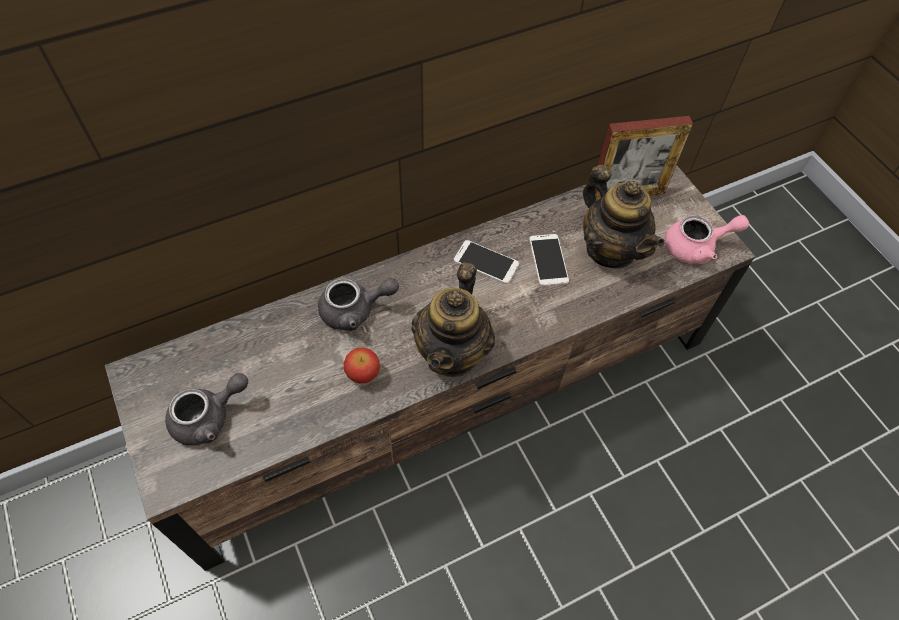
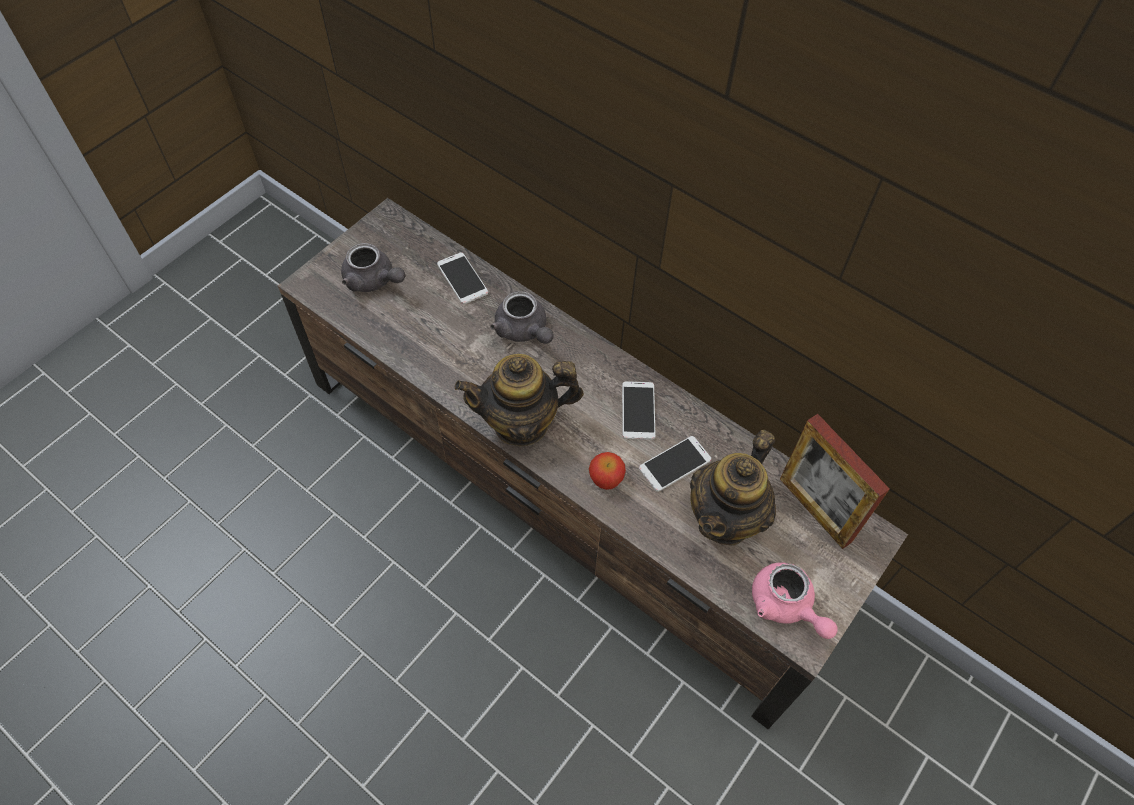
camera: 65 degrees right, 0 degrees up
apple [344,348,380,383] -> apple moved to [589,452,626,490]
none -> phone [437,252,488,304]

